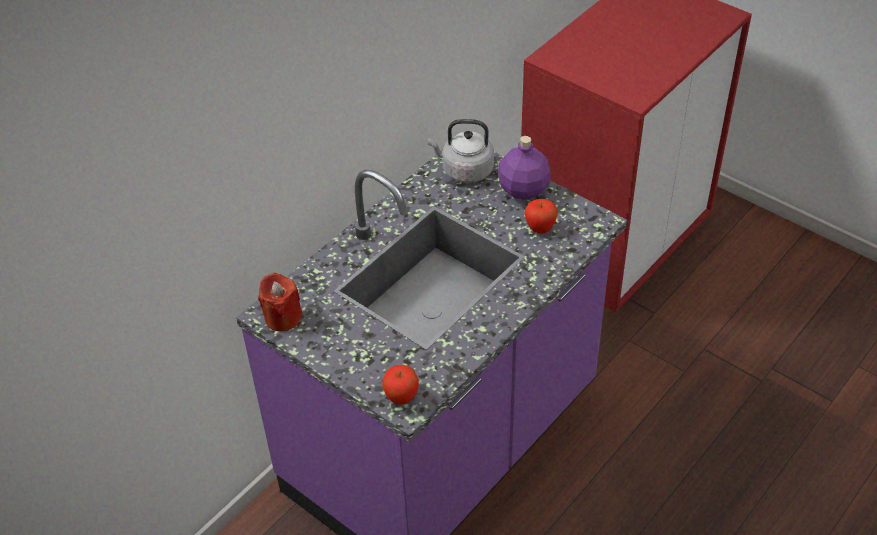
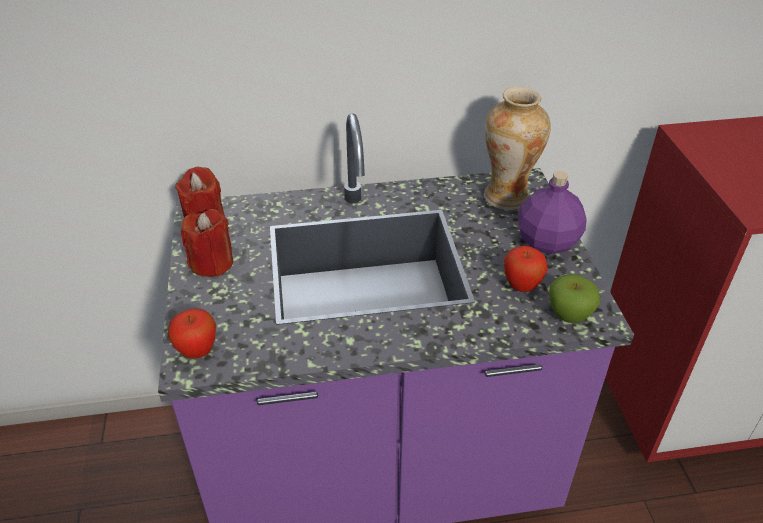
camera: 40 degrees right, 5 degrees down
grey kettle [428,119,494,183] -> vase [484,87,551,210]
none -> red candle [181,209,233,277]
none -> apple [549,274,600,323]

